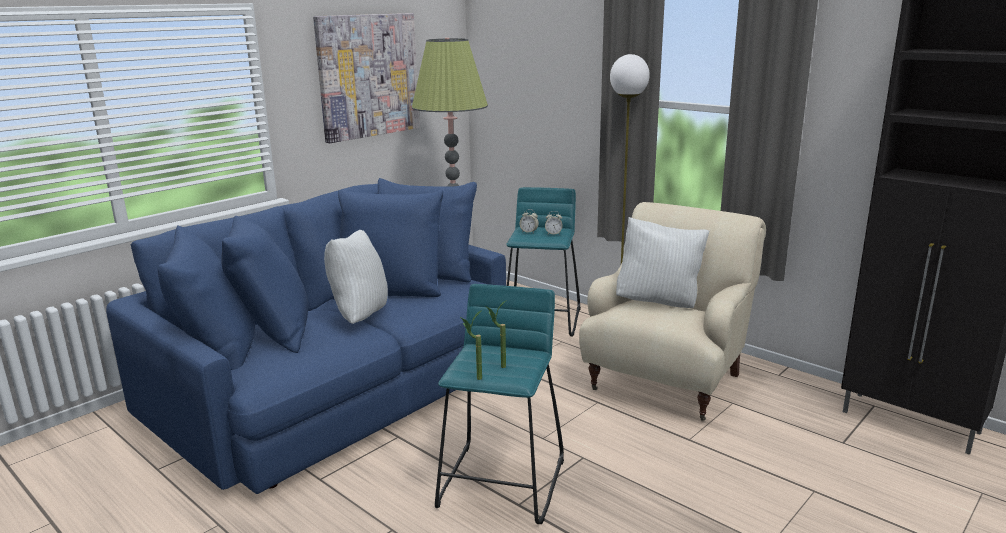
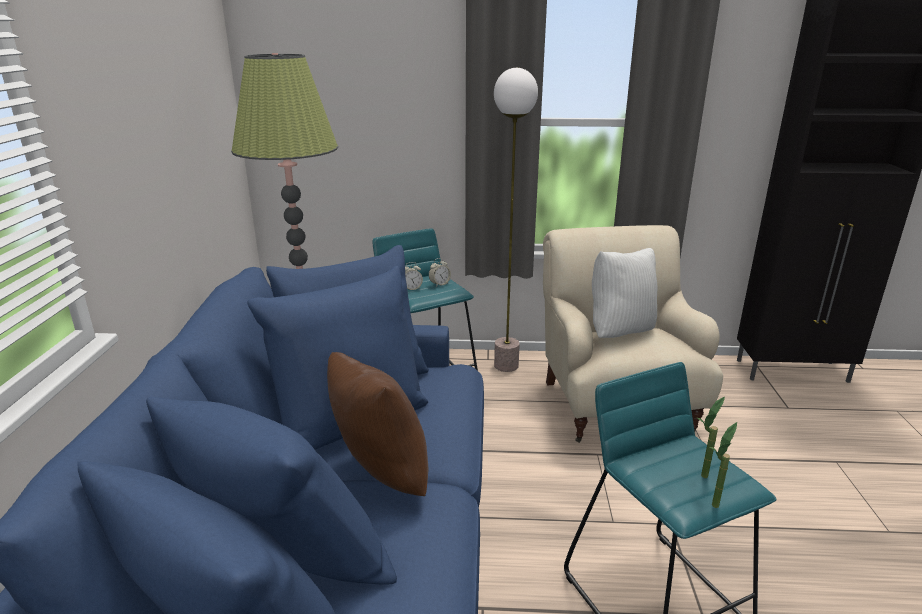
camera: 40 degrees left, 5 degrees up
picture [313,13,420,143] -> none
white pillow [324,230,388,324] -> brown pillow [327,352,428,496]

